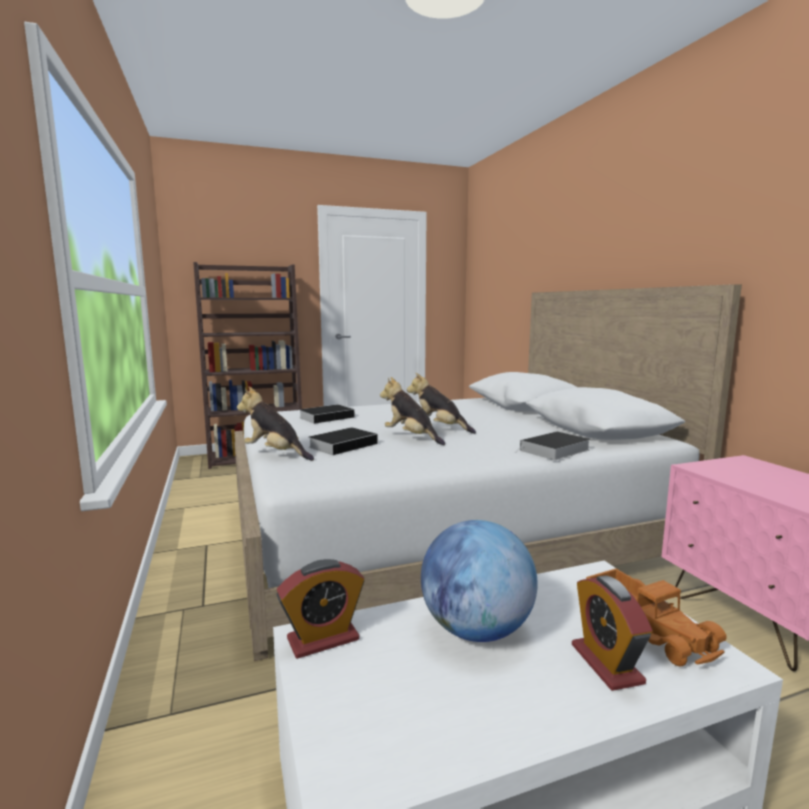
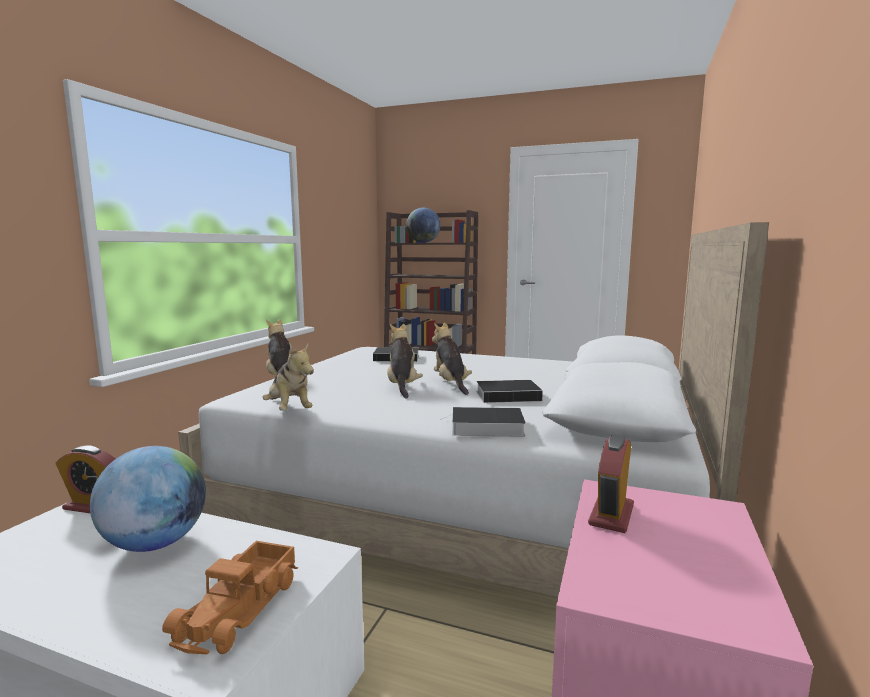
camera: 40 degrees right, 0 degrees up
book [309,427,378,455] -> book moved to [476,380,552,403]
alarm clock [572,575,653,691] -> alarm clock moved to [588,435,634,533]
none -> plush toy [263,344,314,411]
none -> globe [406,208,440,243]

